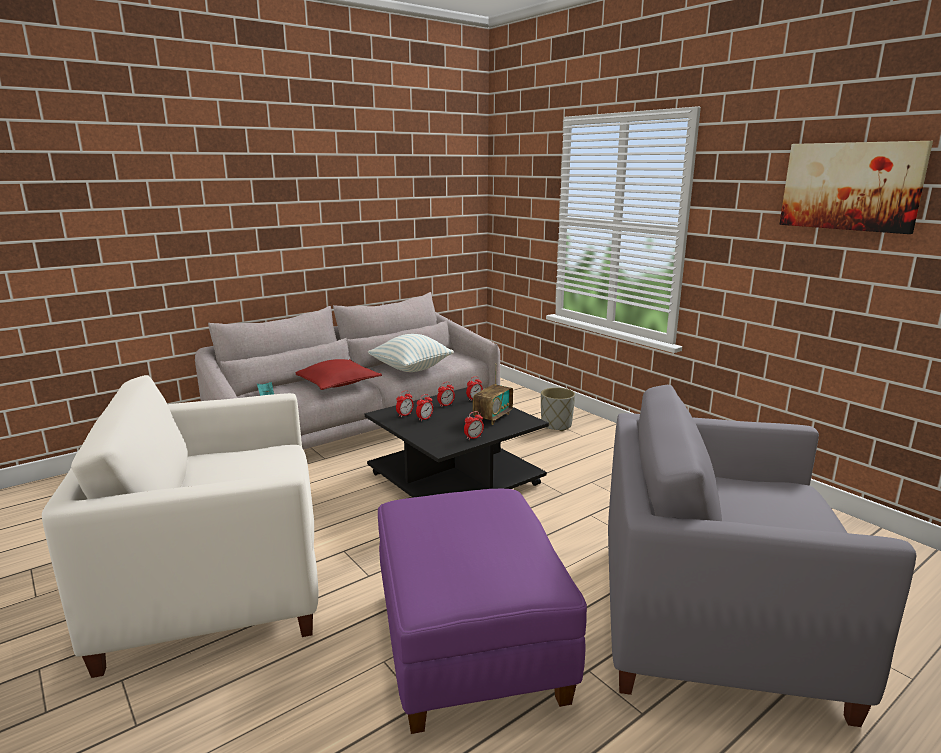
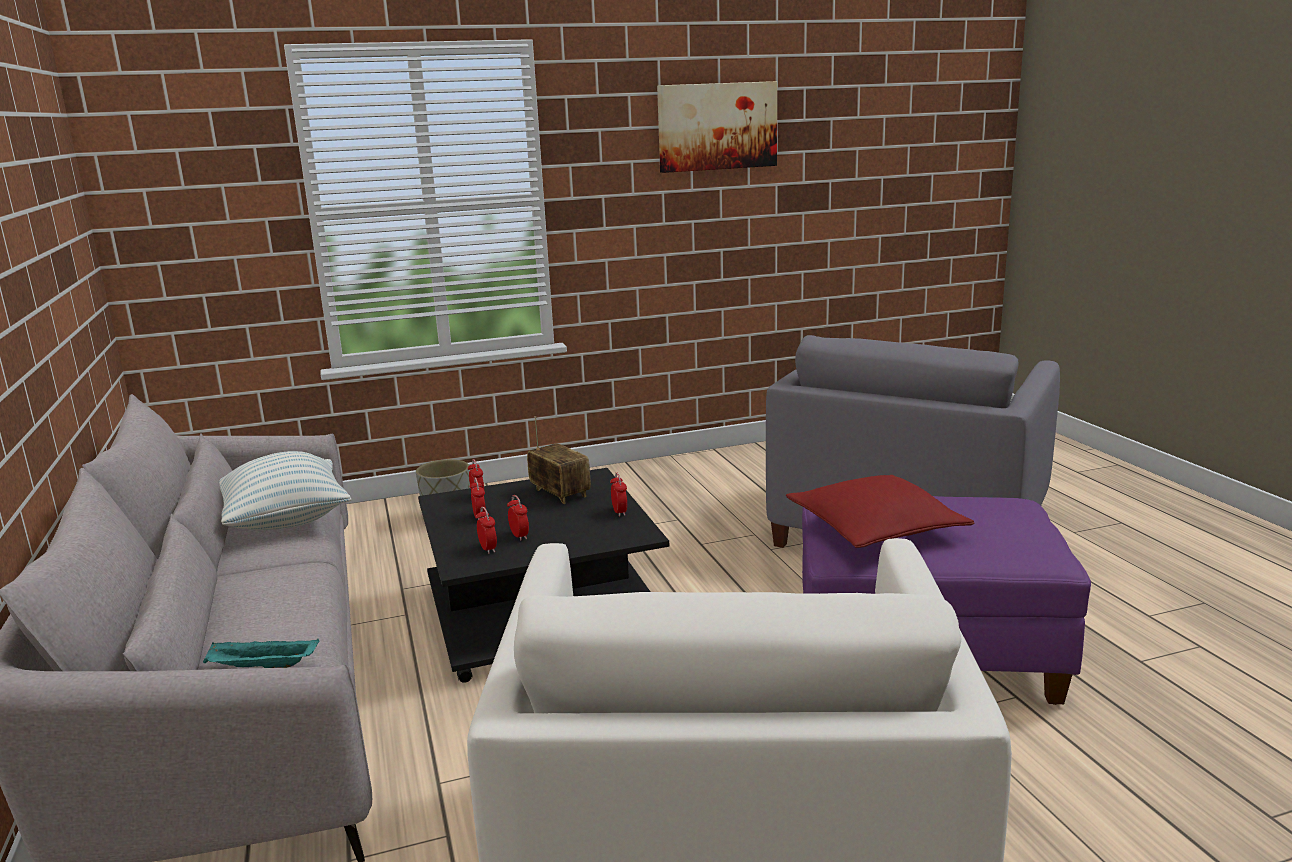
camera: 70 degrees left, 0 degrees up
red pillow [295,359,382,390] -> red pillow moved to [786,475,974,548]

